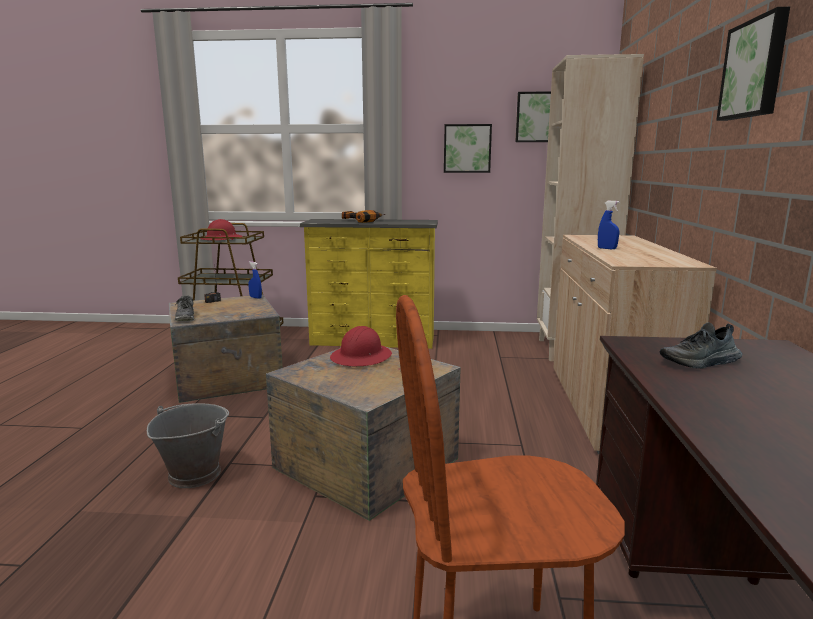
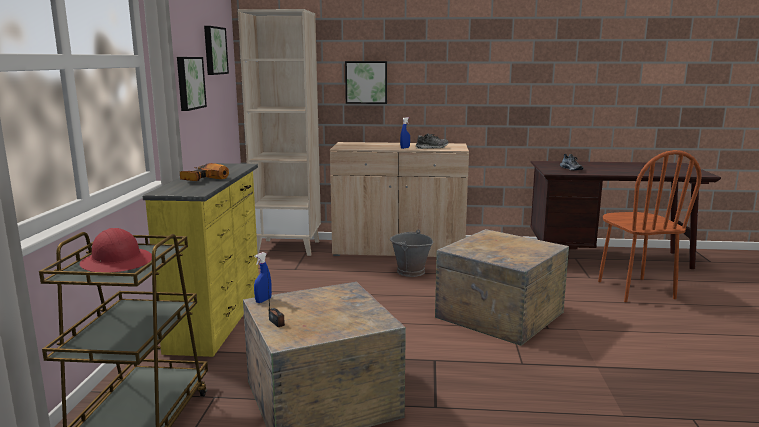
camera: 90 degrees left, 0 degrees up
grey bucket [147,403,229,488] -> grey bucket moved to [390,229,433,277]
shoe [175,295,194,321] -> shoe moved to [416,133,448,149]
red hard hat [330,326,392,366] -> none
picture [716,7,790,121] -> picture moved to [345,61,387,104]

